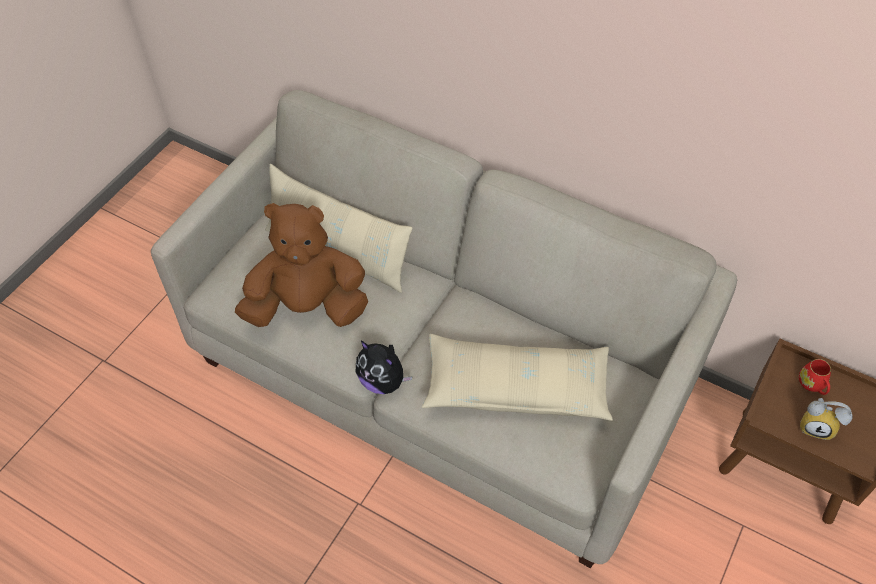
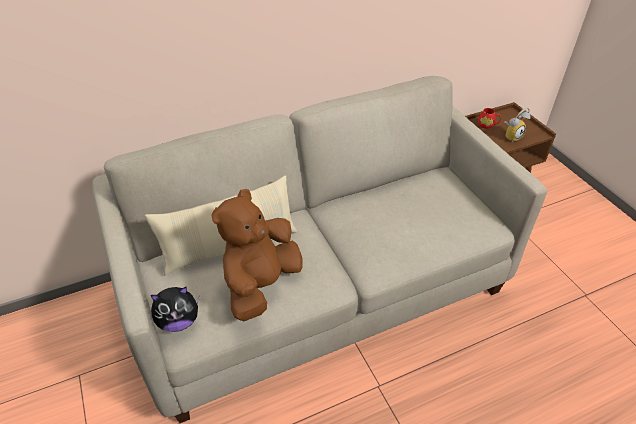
camera: 55 degrees left, 10 degrees down
plush toy [356,341,413,394] -> plush toy moved to [151,287,200,332]
beige pillow [422,334,613,421] -> none

